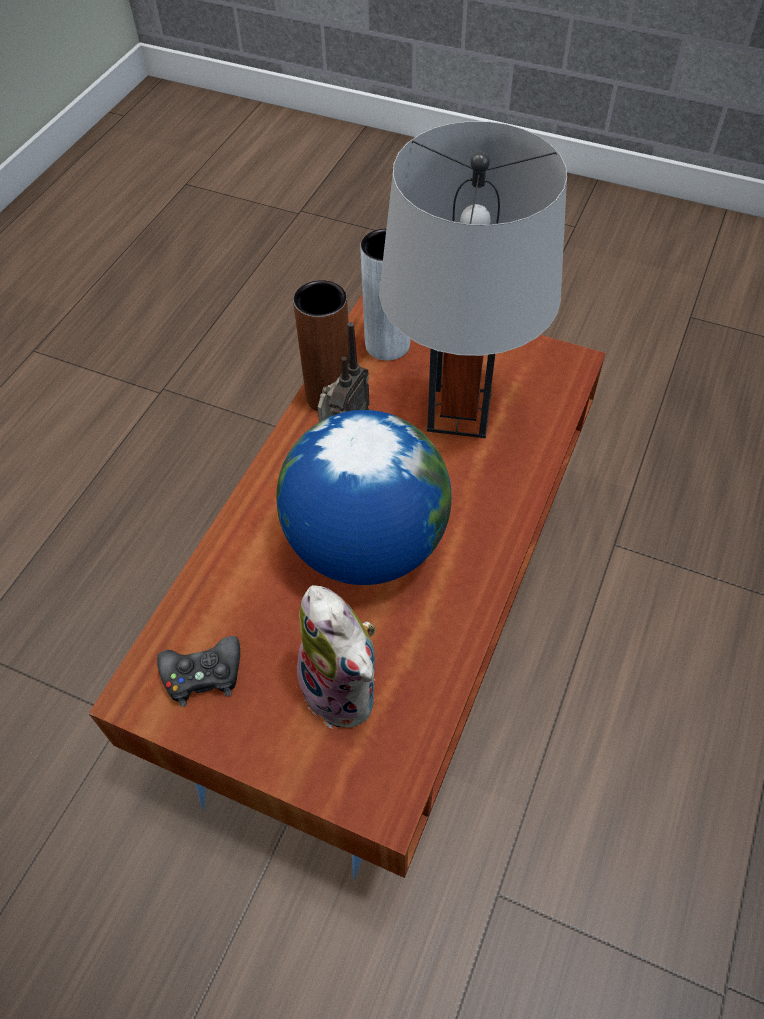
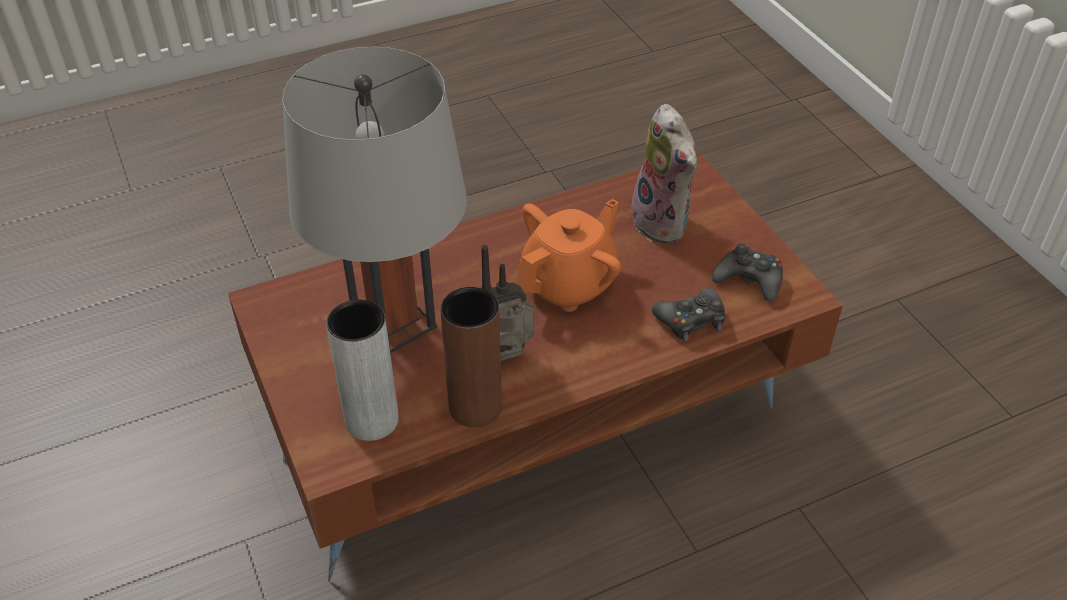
camera: 140 degrees left, 10 degrees down
globe [276,410,452,585] -> orange teapot [516,199,621,312]
plush toy [297,585,375,728] -> plush toy turned 150 degrees clockwise [627,104,698,243]
none -> black game controller [652,288,725,341]

